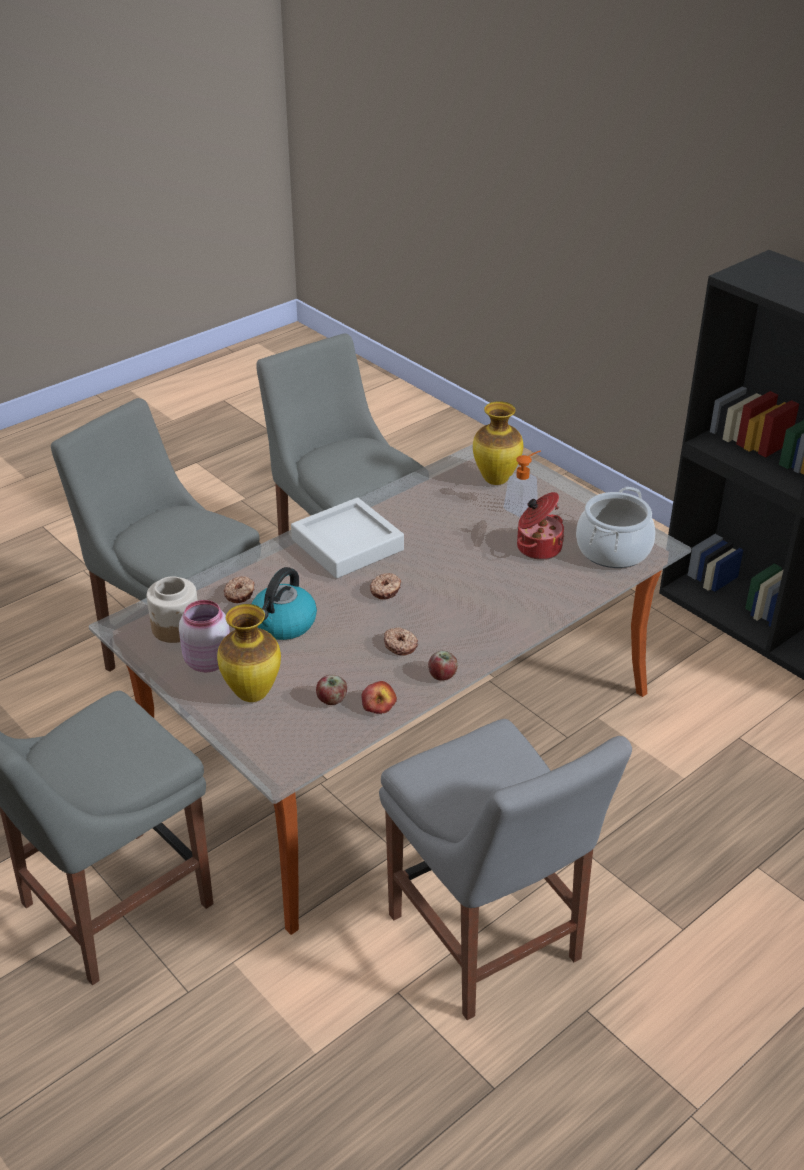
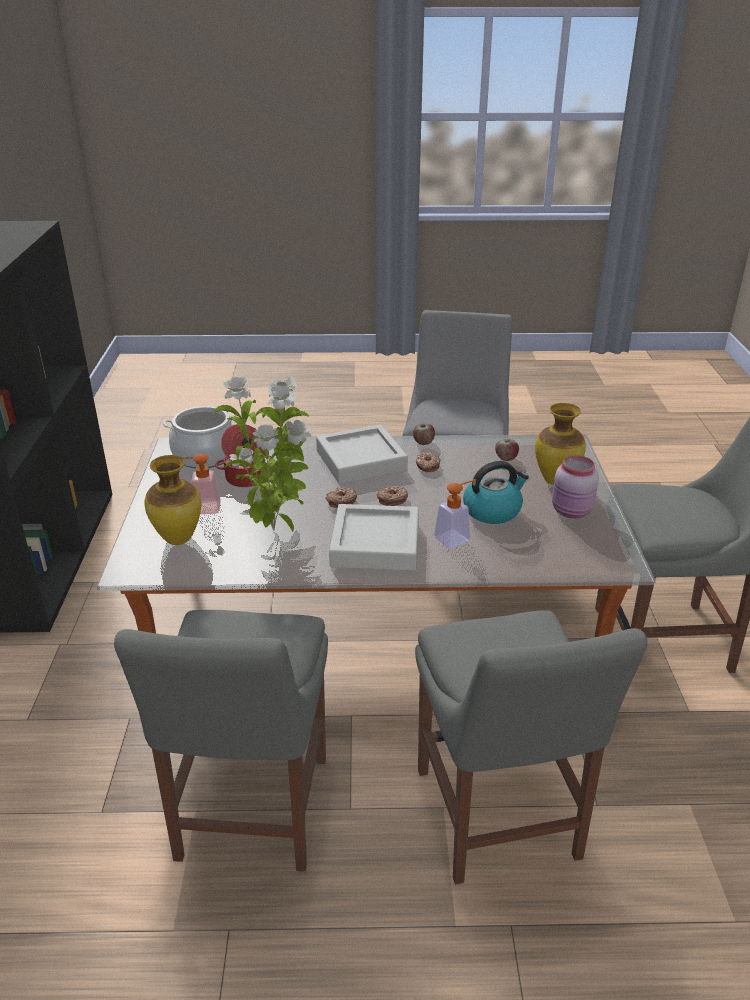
camera: 140 degrees left, 5 degrees down
jar [147,576,198,643] -> none
donut [223,576,255,603] -> donut moved to [325,487,357,508]
apple [361,681,397,714] -> none
none -> potted plant [213,376,312,532]
none -> grey tray [316,425,408,484]
none -> soap dispenser [434,480,476,548]

